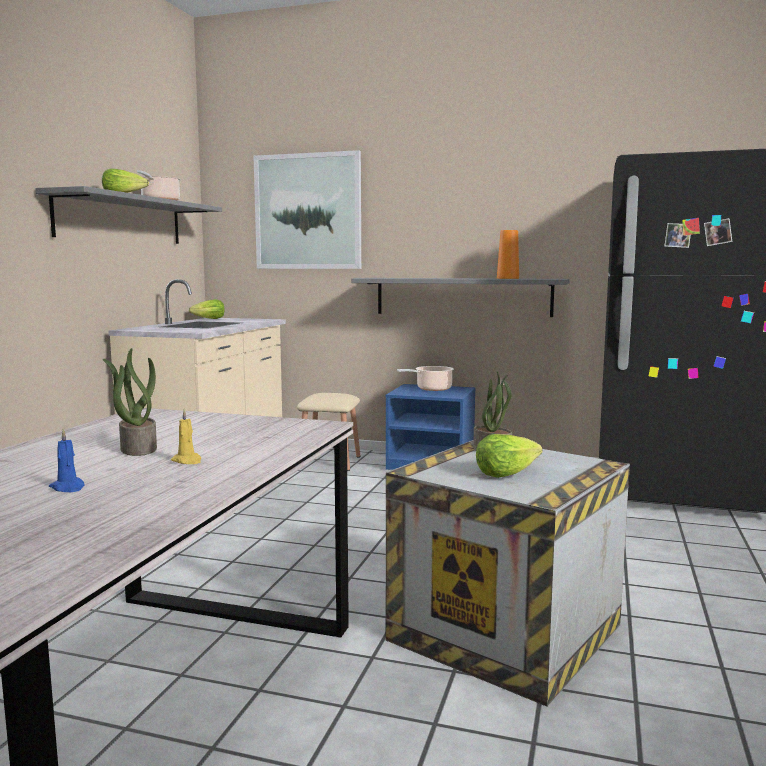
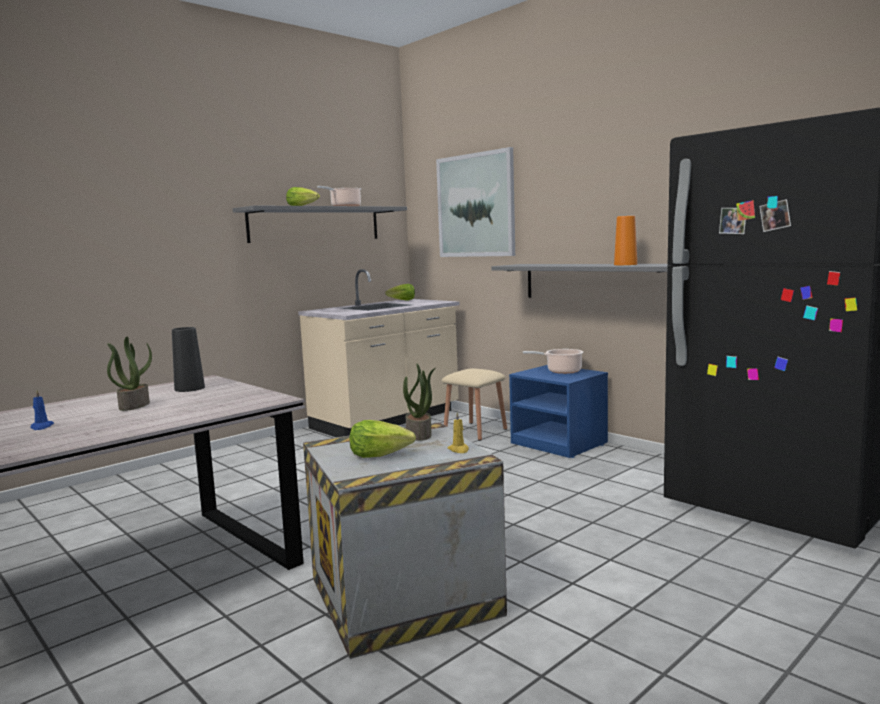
camera: 30 degrees right, 0 degrees up
yellow candle [171,409,201,464] -> yellow candle moved to [447,412,469,453]
none -> black vase [172,327,205,392]

